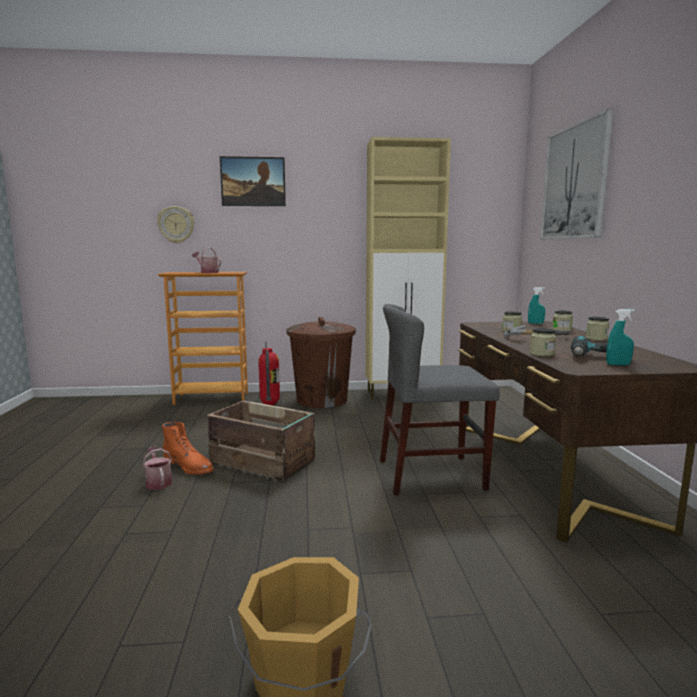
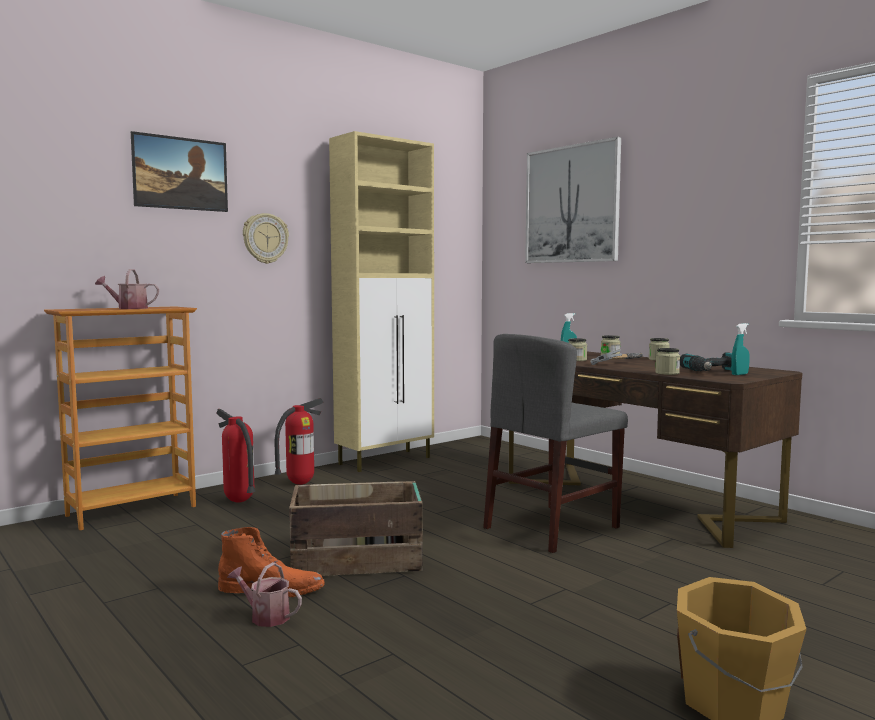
camera: 35 degrees left, 5 degrees down
wall clock [157,206,194,243] -> wall clock moved to [243,213,289,264]
brown trash can [286,317,356,408] -> fire extinguisher [275,398,324,485]

